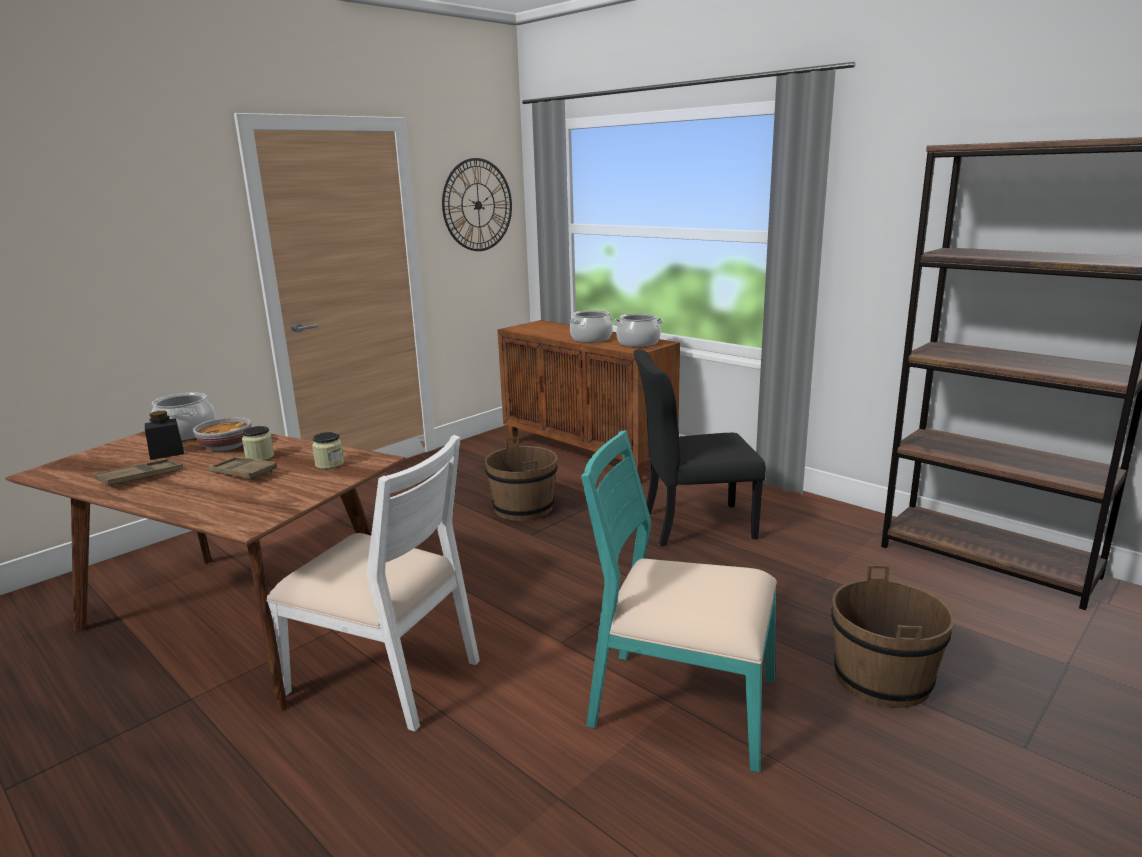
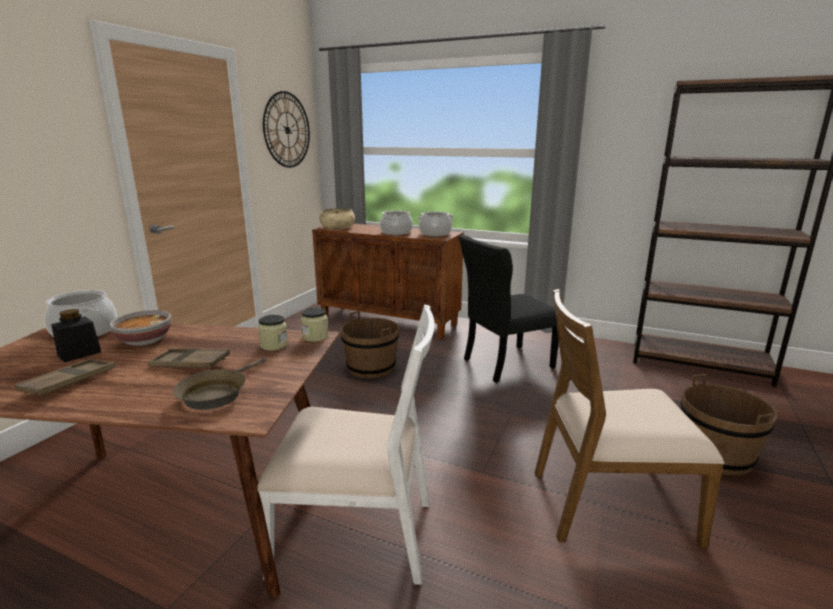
camera: 20 degrees left, 0 degrees up
jar [242,426,274,461] -> jar moved to [301,307,329,342]
turquoise chair [581,430,777,773] -> brown chair [535,289,725,548]
none -> brown frying pan [173,357,267,410]
none -> beige bowl [319,208,355,229]

